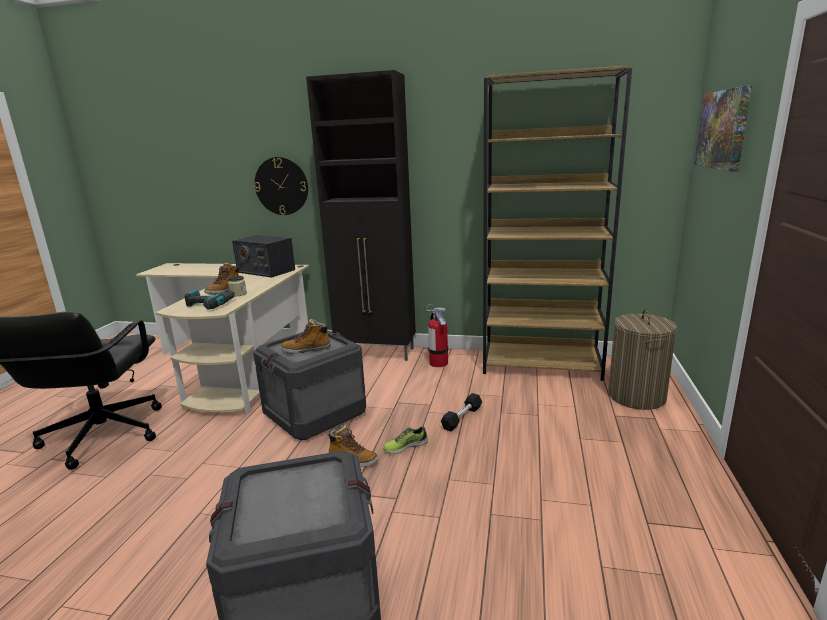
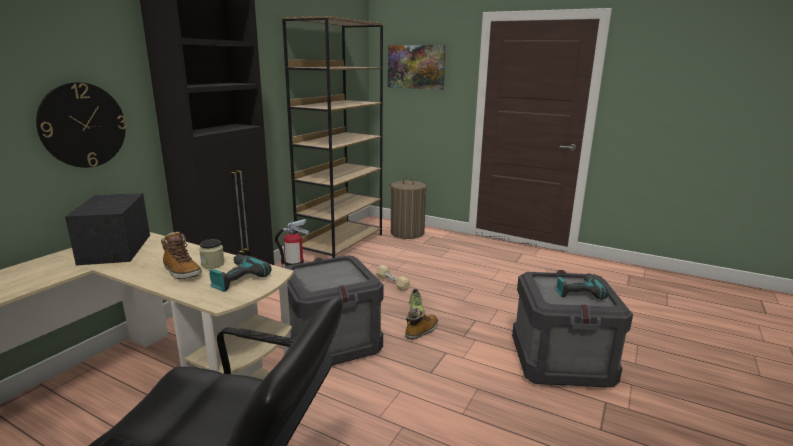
camera: 75 degrees left, 0 degrees up
radio [232,235,295,277] -> radio turned 120 degrees clockwise [65,193,150,265]
boot [280,319,330,354] -> none
black dumbbell [441,393,482,431] -> beige dumbbell [376,265,410,291]
none -> power drill [555,273,609,300]

